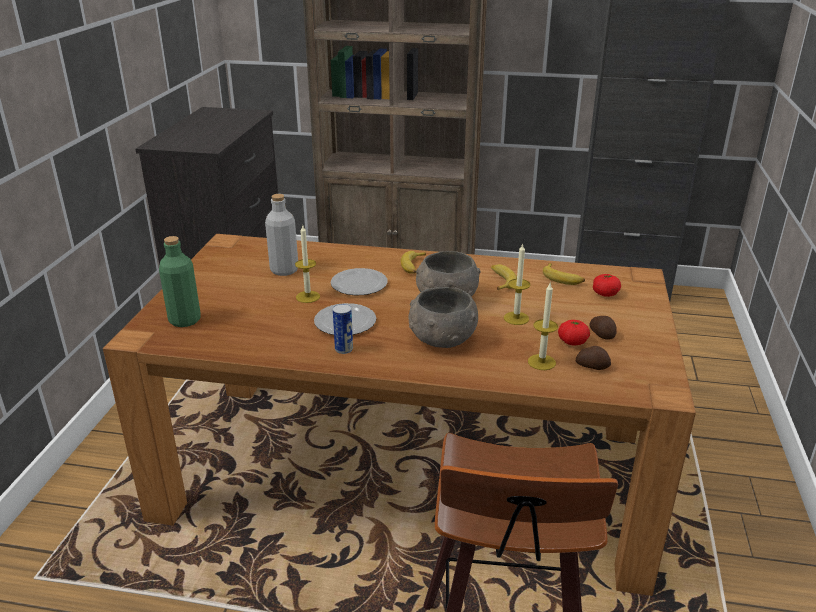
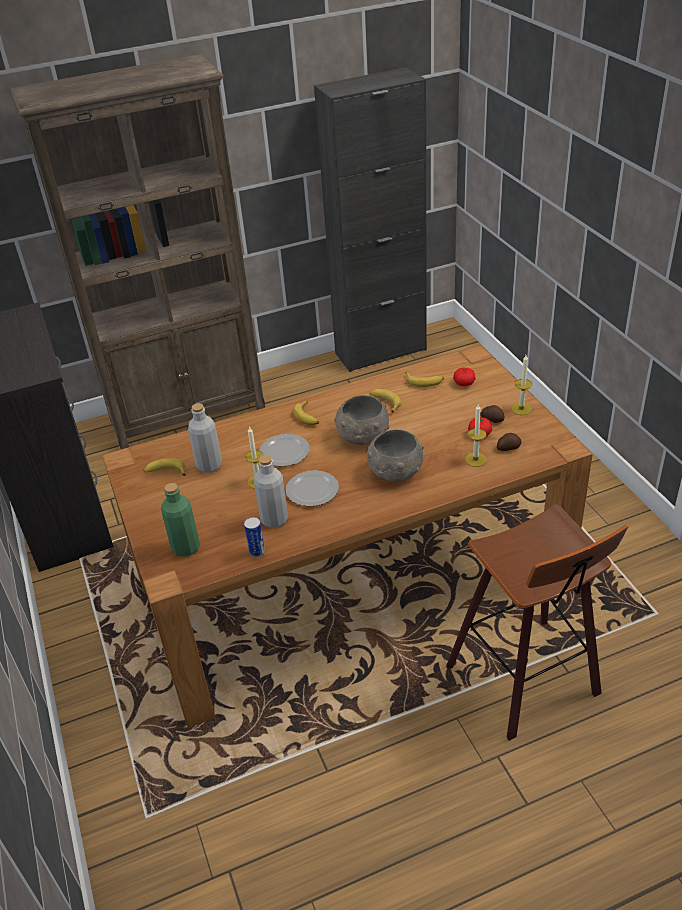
camera: 30 degrees left, 10 degrees up
can [333,304,353,354] -> can moved to [244,517,265,557]
candle [504,243,530,325] -> candle moved to [511,355,532,415]
none -> banana [143,458,186,476]
none -> grey bottle [254,455,288,528]

